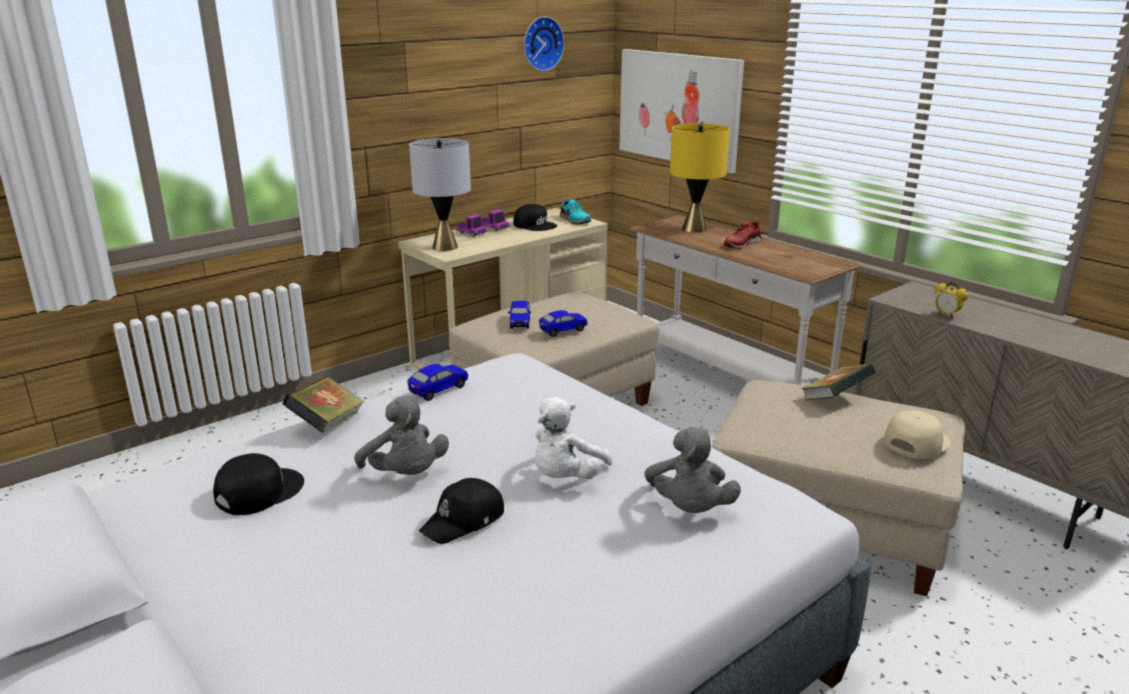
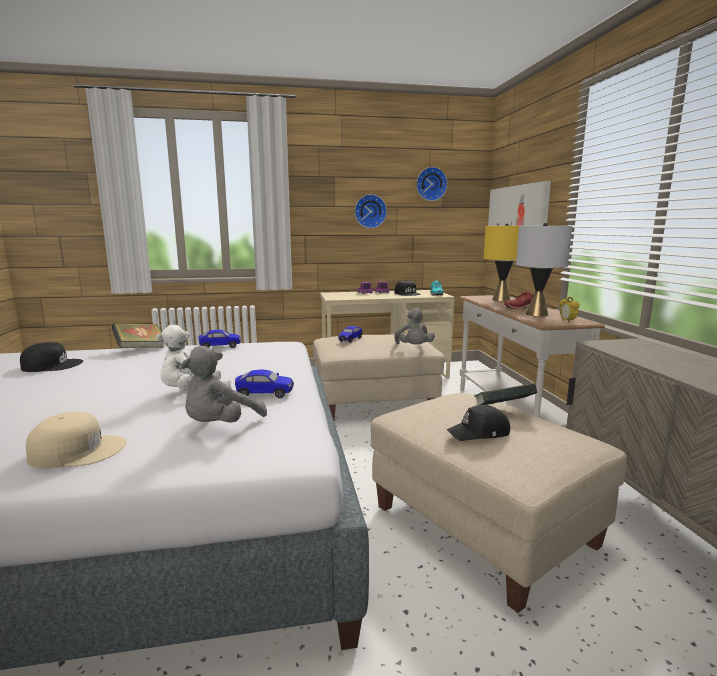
camera: 30 degrees right, 10 degrees down
grey plush toy [354,396,449,475] -> grey plush toy moved to [394,308,435,345]
grey table lamp [409,138,471,251] -> grey table lamp moved to [516,223,572,316]
black cap [419,478,504,544] -> black cap moved to [446,405,510,441]
toy car [539,310,587,337] -> toy car moved to [235,370,294,398]
beige cap [884,410,951,459] -> beige cap moved to [26,412,127,469]
alarm clock [935,282,969,319] -> alarm clock moved to [560,297,579,323]
none -> wall clock [355,194,387,228]

